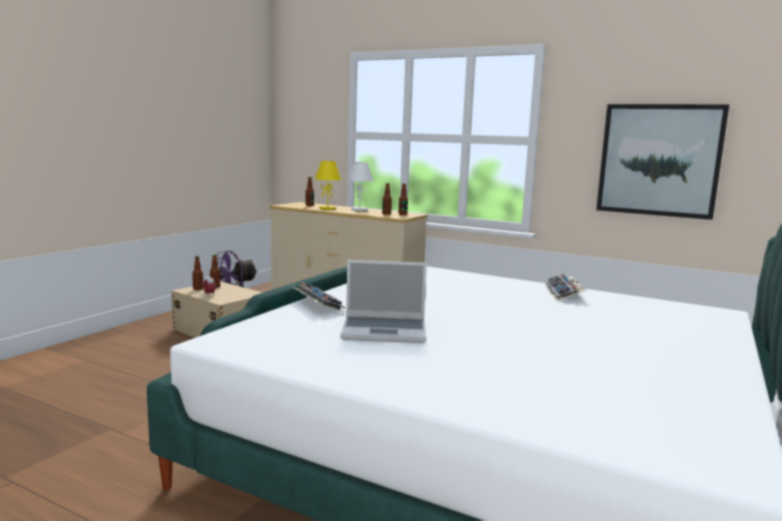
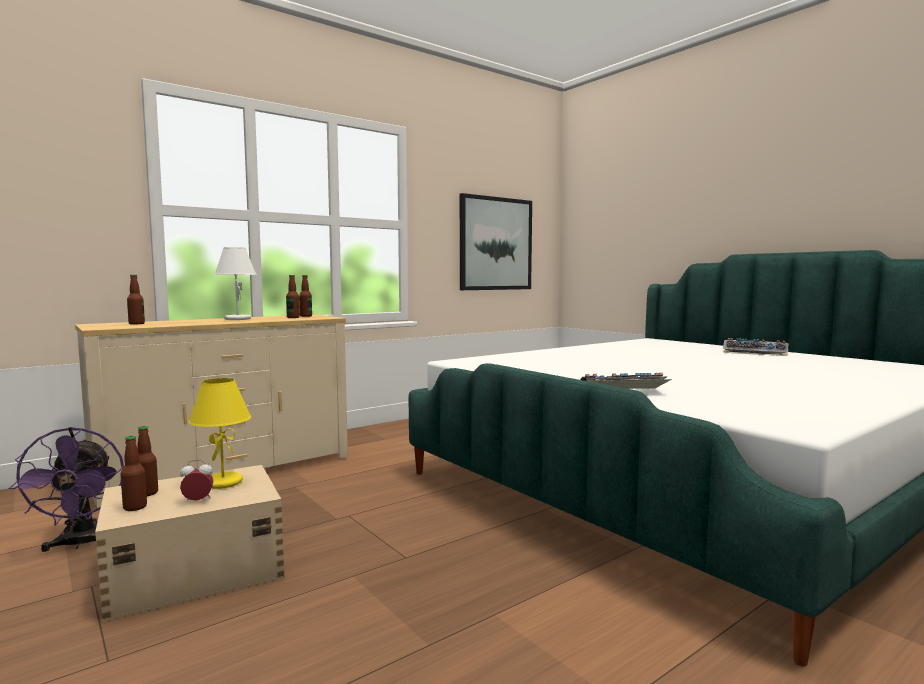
camera: 65 degrees left, 5 degrees down
yellow table lamp [315,161,341,210] -> yellow table lamp moved to [188,378,251,489]
laptop [340,260,427,343] -> none
keyboard [545,274,587,301] -> keyboard moved to [723,338,788,356]

